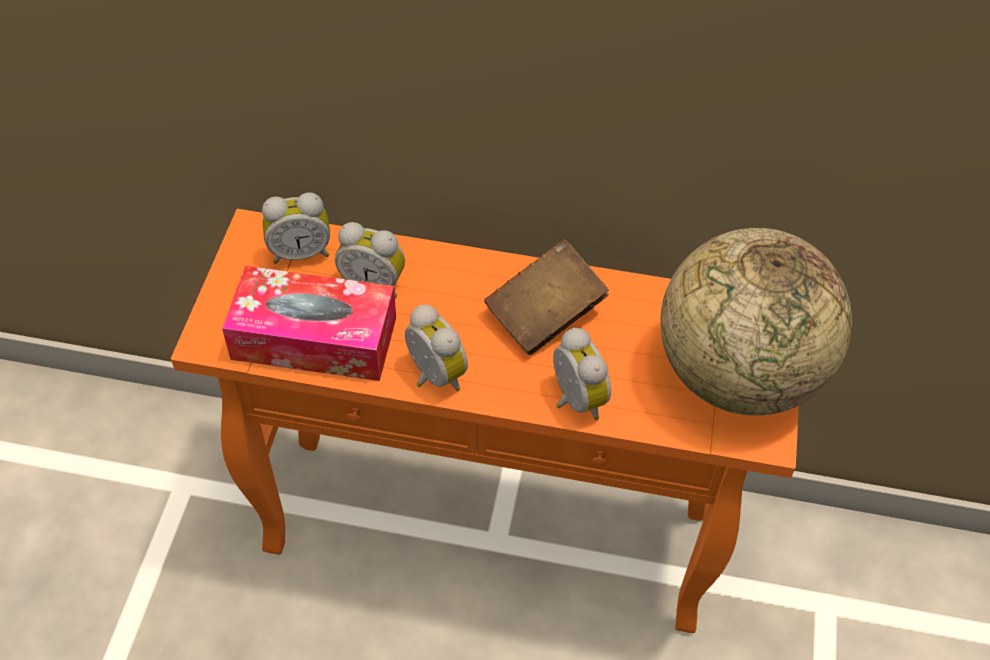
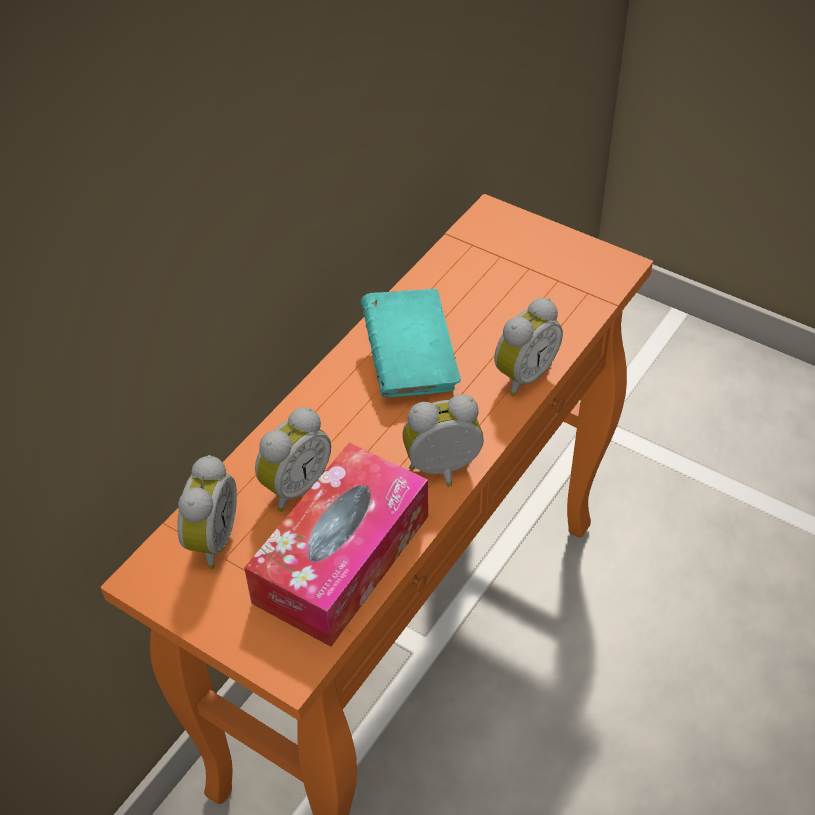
camera: 65 degrees left, 5 degrees down
brown book [484,239,609,355] -> turquoise book [361,289,460,397]
alarm clock [553,328,611,420] -> alarm clock turned 135 degrees clockwise [494,298,563,397]
globe [660,228,852,415] -> none

